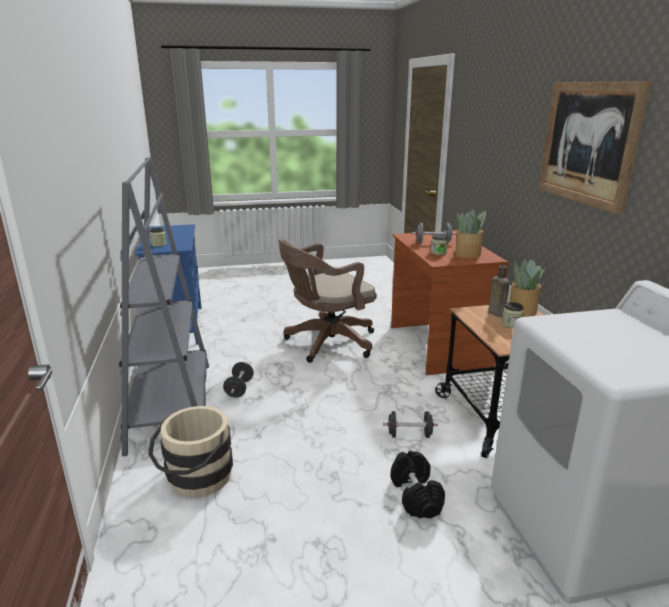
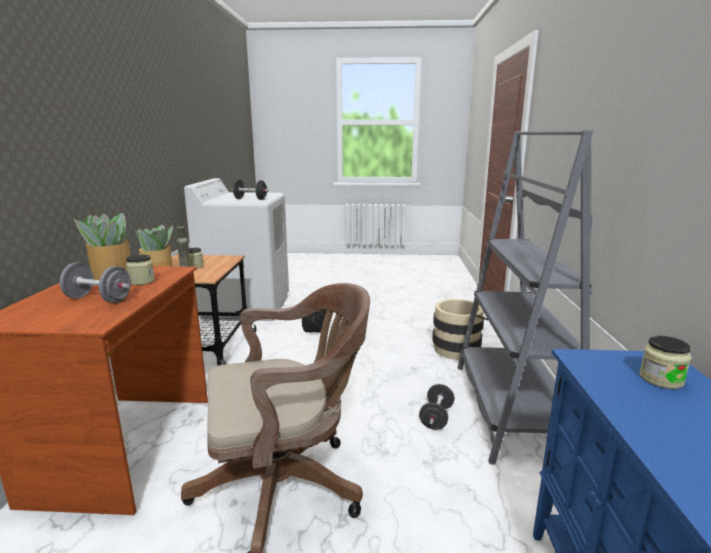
camera: 165 degrees left, 5 degrees down
black dumbbell [383,411,438,438] -> black dumbbell moved to [232,180,269,200]
picture [538,81,651,215] -> none

